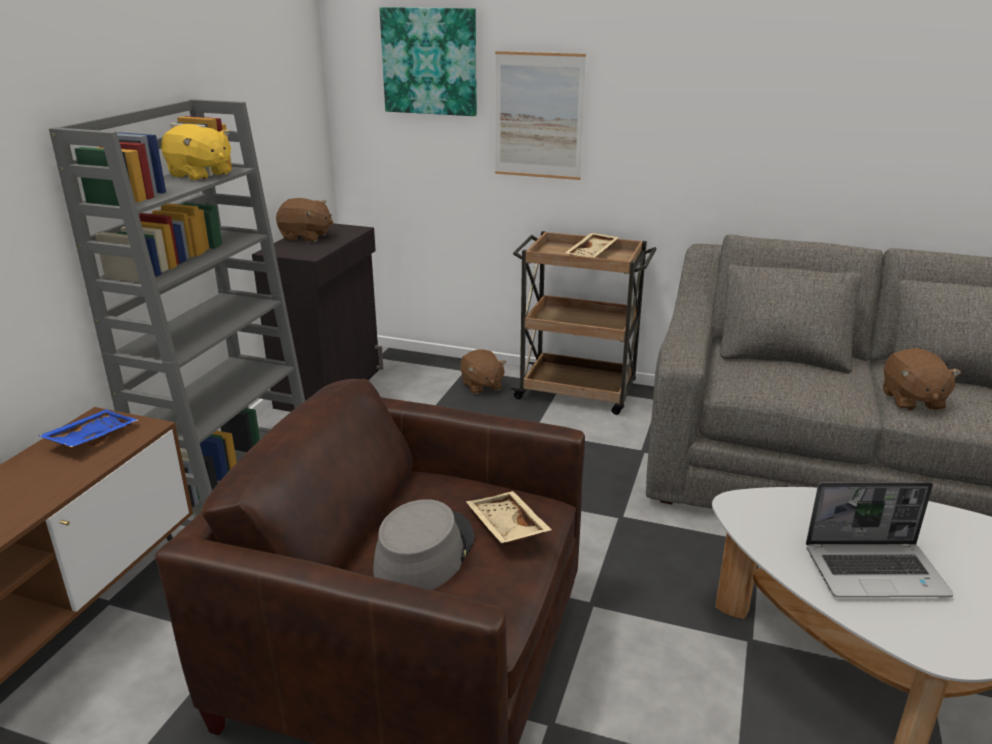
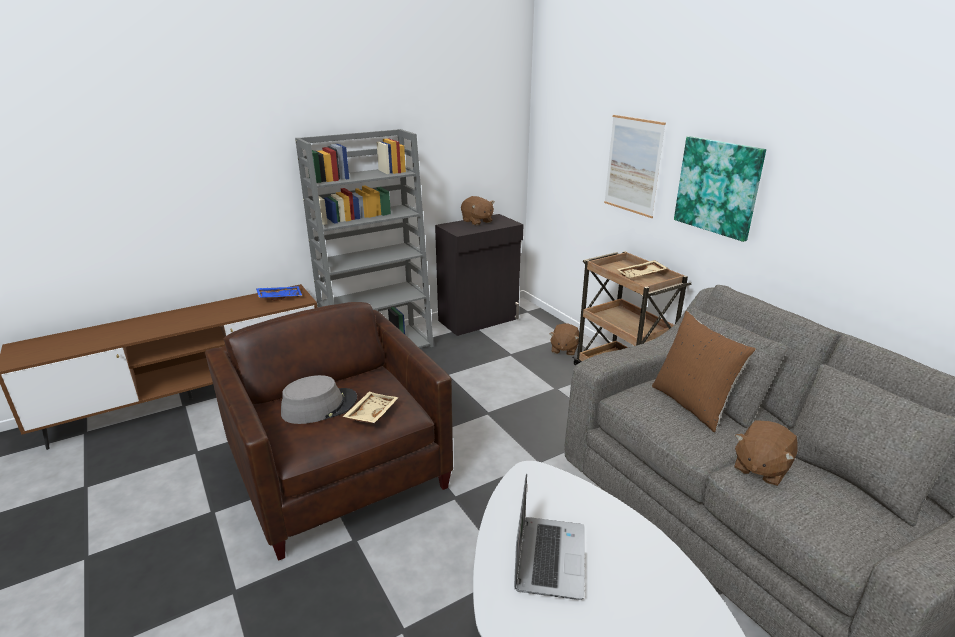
camera: 40 degrees right, 0 degrees up
yellow plush toy [161,124,231,181] -> none
picture [380,7,477,116] -> picture moved to [674,136,766,242]
laptop [806,482,953,597] -> laptop turned 120 degrees counterclockwise [514,474,585,600]
none -> brown pillow [652,311,756,432]

